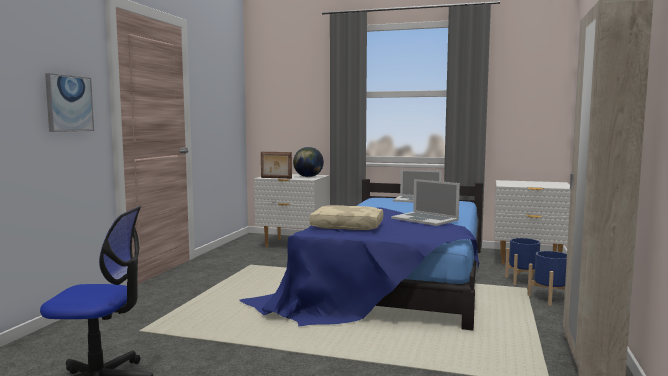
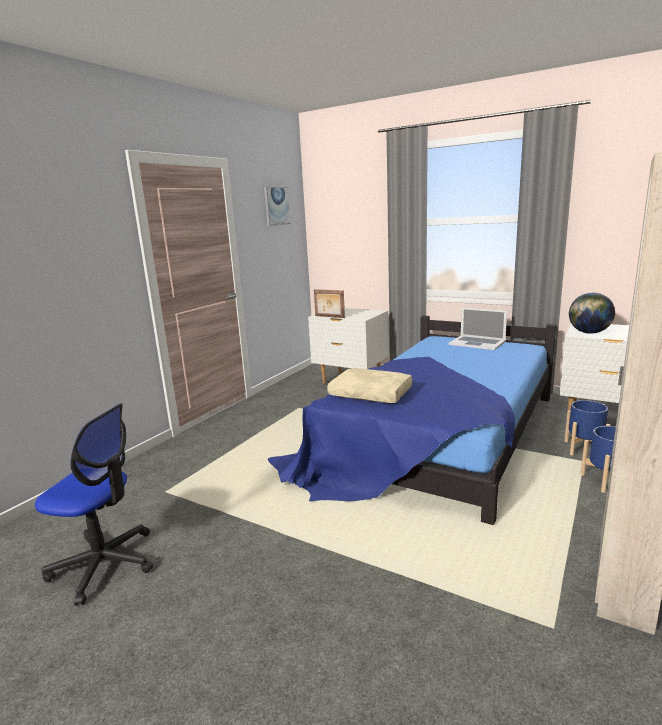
camera: 15 degrees right, 10 degrees up
picture [45,73,94,132] -> picture moved to [264,187,291,226]
globe [293,147,324,177] -> globe moved to [569,293,615,334]
laptop [391,179,460,226] -> none

